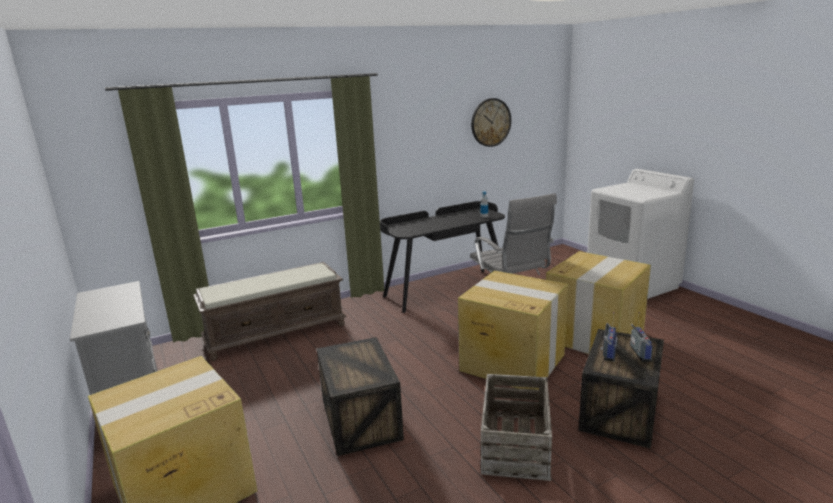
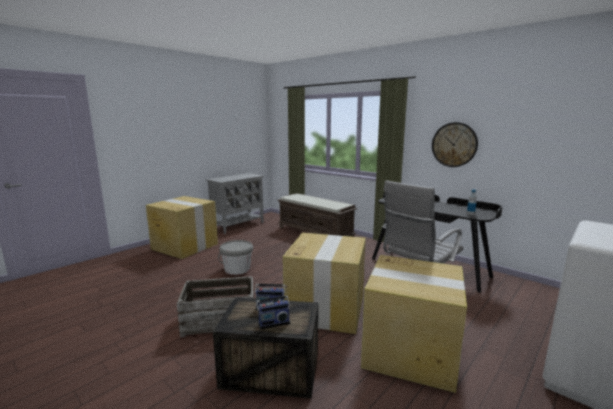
camera: 70 degrees right, 5 degrees down
crate [317,337,404,456] -> grey bucket [218,240,253,275]
wall clock [471,98,511,147] -> wall clock moved to [432,122,478,167]

